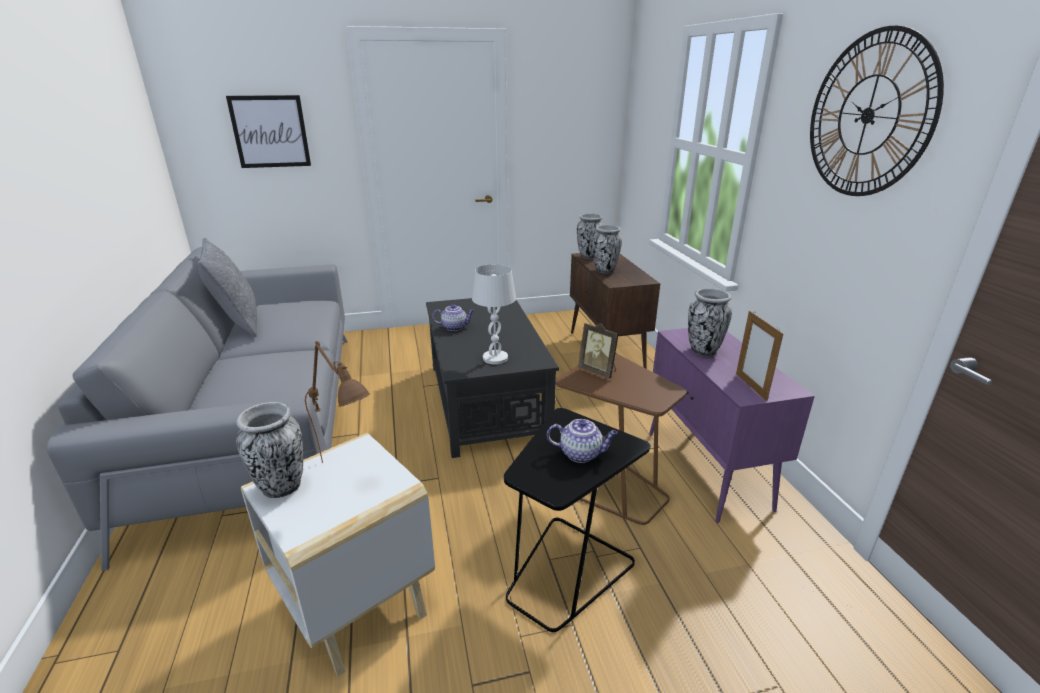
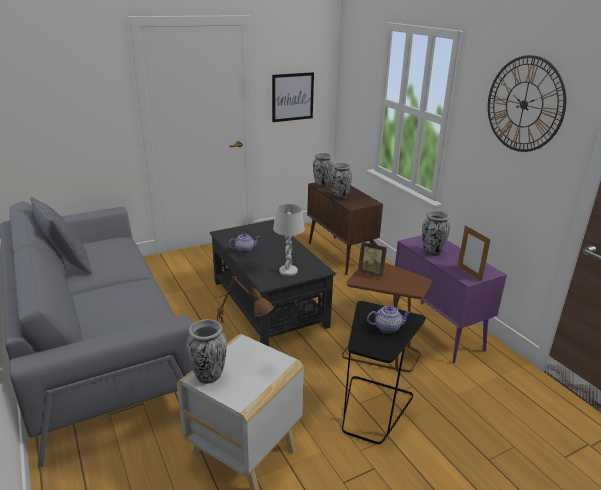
camera: 15 degrees left, 0 degrees up
picture [226,95,311,168] -> picture moved to [272,72,314,122]

